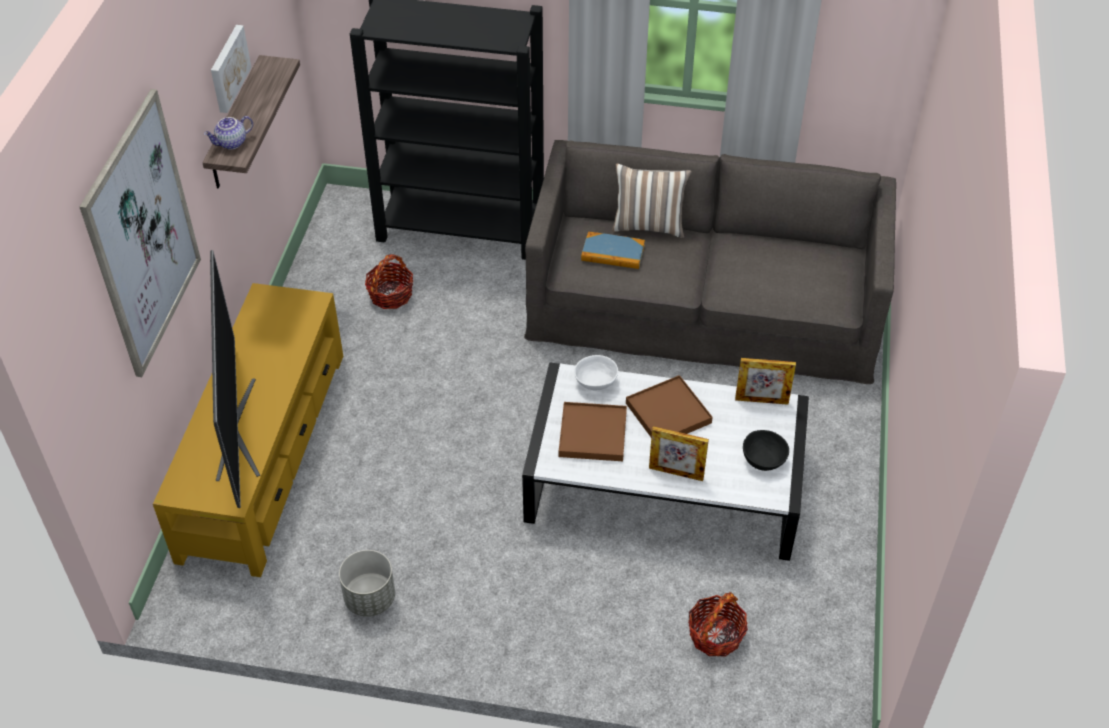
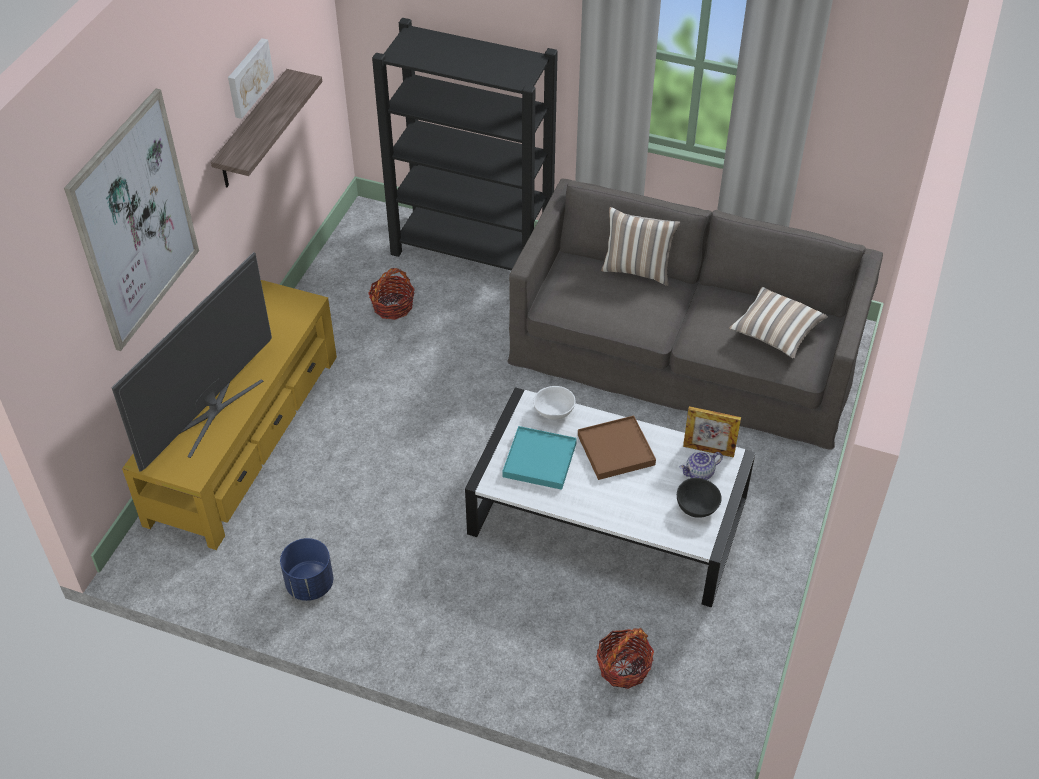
camera: 10 degrees right, 0 degrees up
teapot [204,116,253,149] -> teapot moved to [680,451,723,480]
television [210,250,260,508] -> television turned 150 degrees counterclockwise [112,252,272,472]
grey planter [339,550,395,617] -> blue planter [280,538,333,601]
brown tray [559,402,627,461] -> turquoise tray [502,426,577,490]
book [581,231,645,269] -> none
picture frame [649,426,709,481] -> none
none -> pillow [729,287,828,359]

